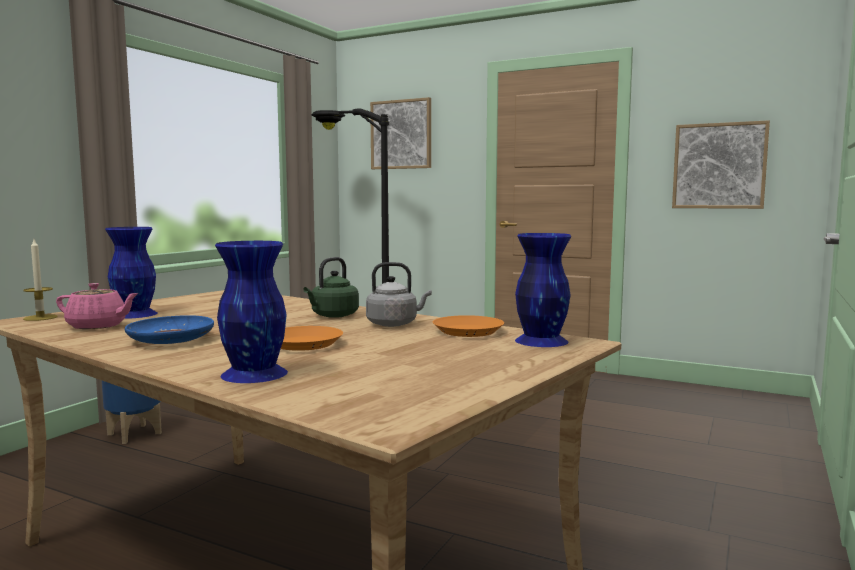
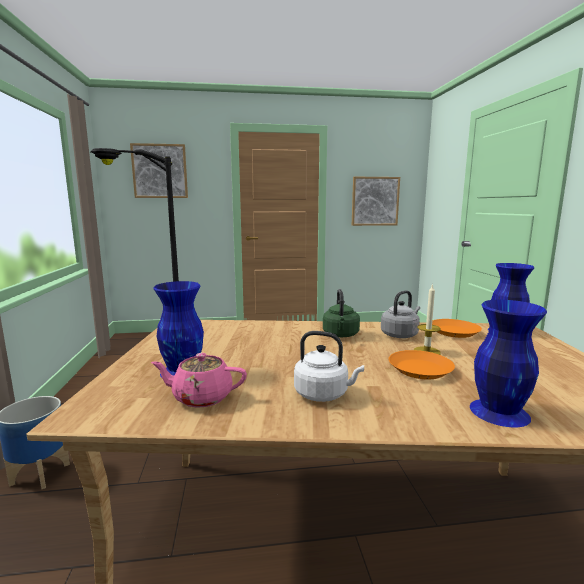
camera: 35 degrees left, 5 degrees up
candle [23,239,58,321] -> candle moved to [414,283,441,355]
pink teapot [56,283,139,329] -> pink teapot turned 150 degrees counterclockwise [151,353,247,408]
blue plate [125,315,214,344] -> white kettle [294,331,364,402]

